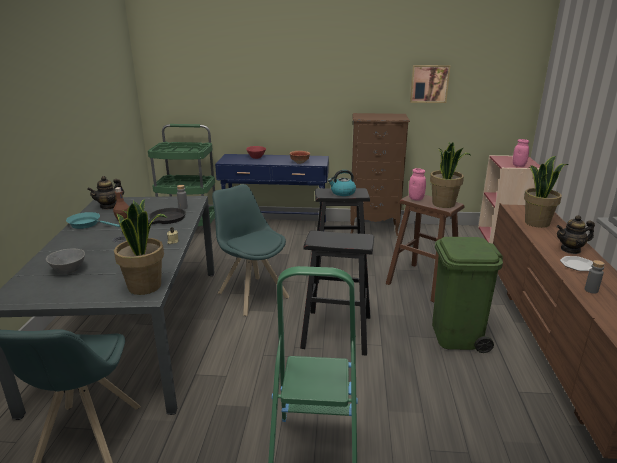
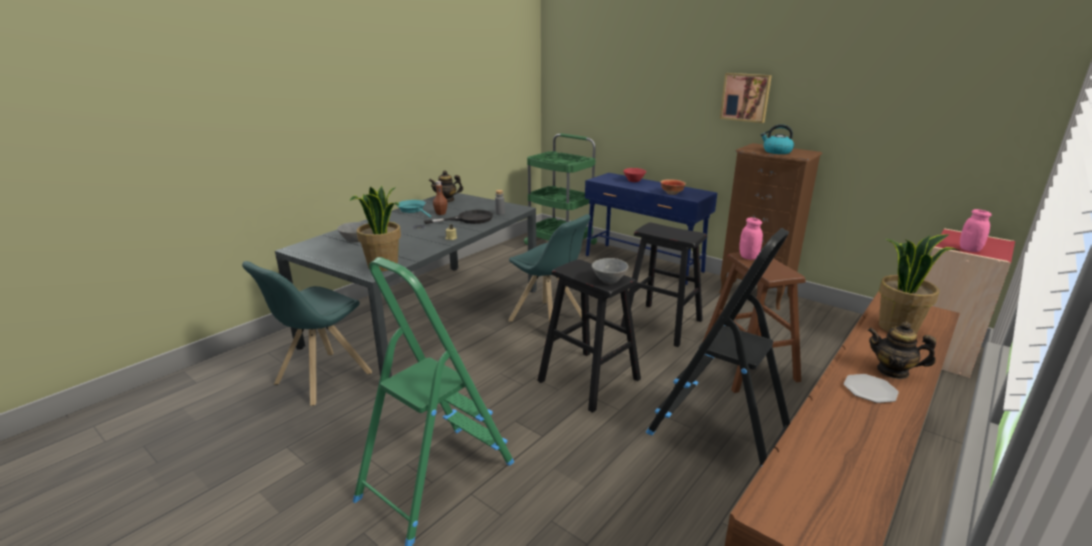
camera: 35 degrees right, 0 degrees up
turquoise chair [212,184,289,316] -> turquoise chair turned 135 degrees clockwise [508,214,591,324]
kettle [328,170,356,196] -> kettle moved to [761,124,794,154]
picture [410,65,450,103] -> picture moved to [720,73,772,123]
potted plant [430,142,470,208] -> none
green trash can [432,237,503,353] -> black step ladder [646,228,790,467]
grey bottle [585,260,605,293] -> none
none -> grey bowl [592,258,628,284]

